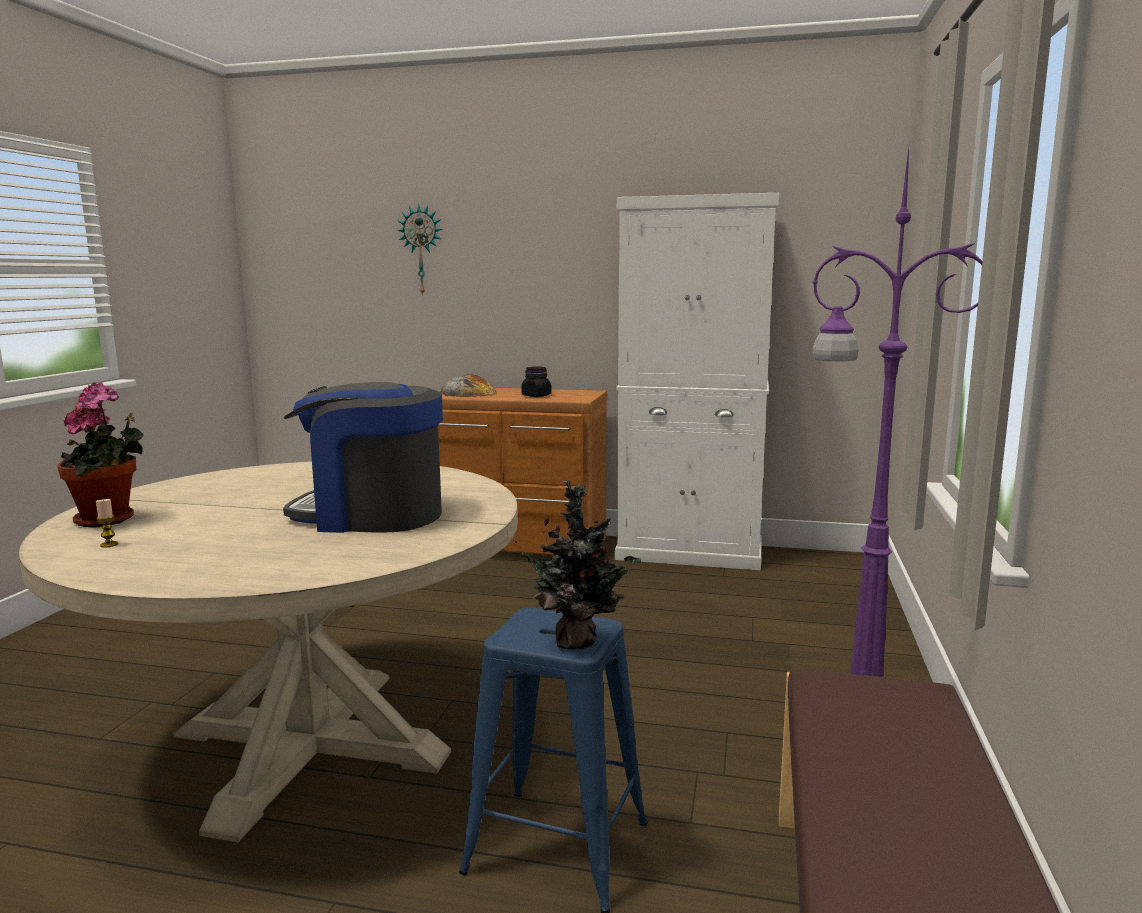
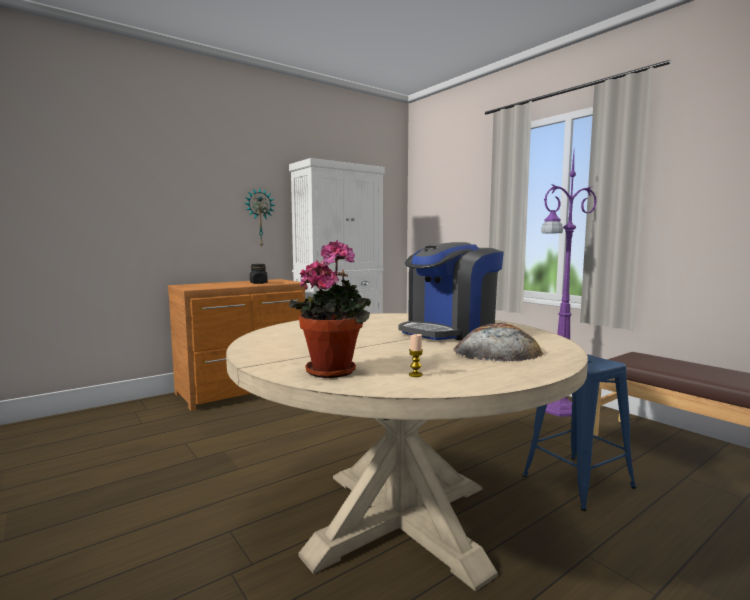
camera: 50 degrees left, 5 degrees down
wall clock [397,204,443,296] -> wall clock moved to [244,188,275,248]
bread [440,374,497,397] -> bread moved to [453,323,543,361]
potted plant [515,480,642,650] -> none

